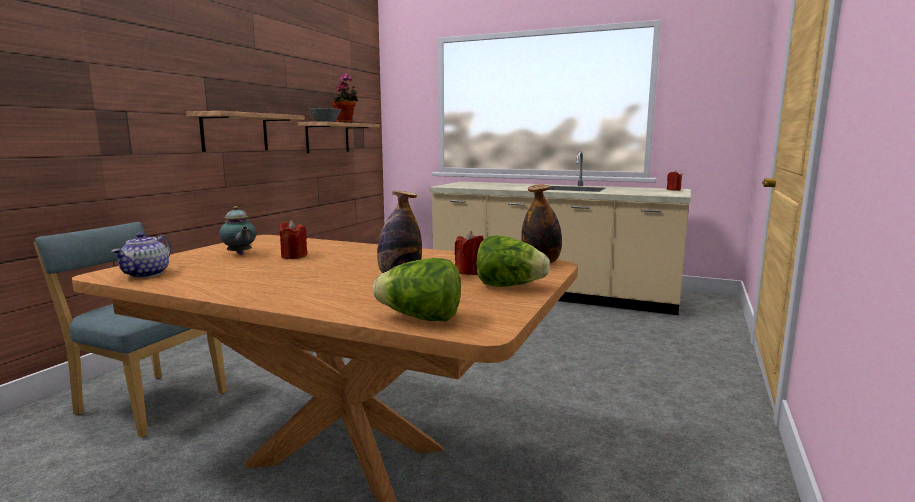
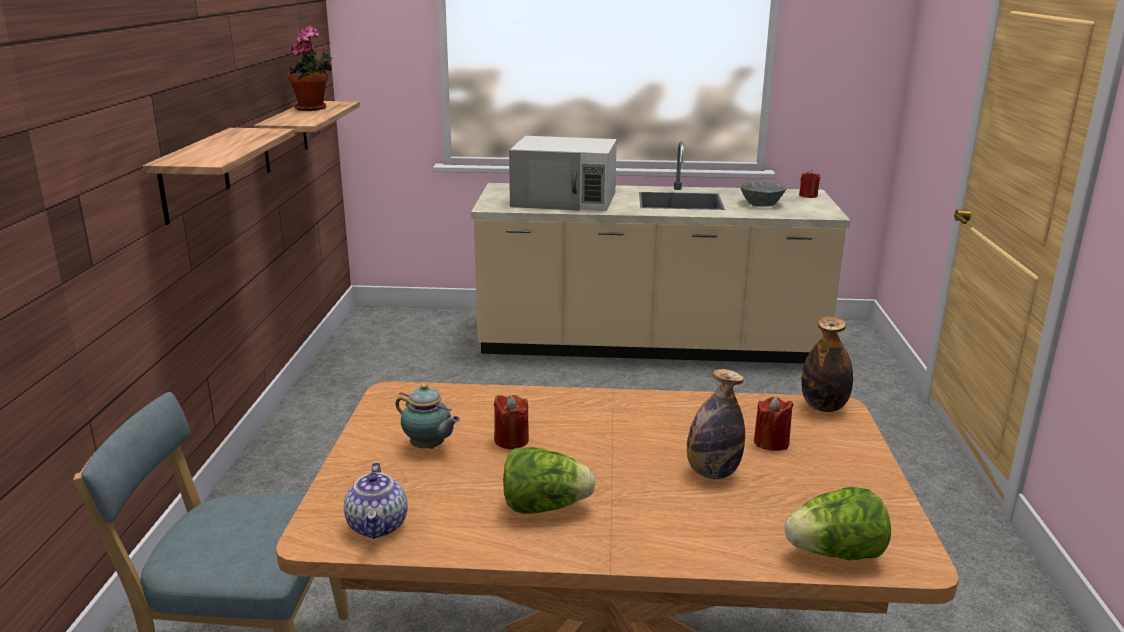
camera: 20 degrees left, 10 degrees up
grey bowl [309,108,341,122] -> grey bowl moved to [740,181,787,207]
lettuce [476,236,550,287] -> lettuce moved to [503,447,596,514]
none -> white microwave [509,136,617,211]

